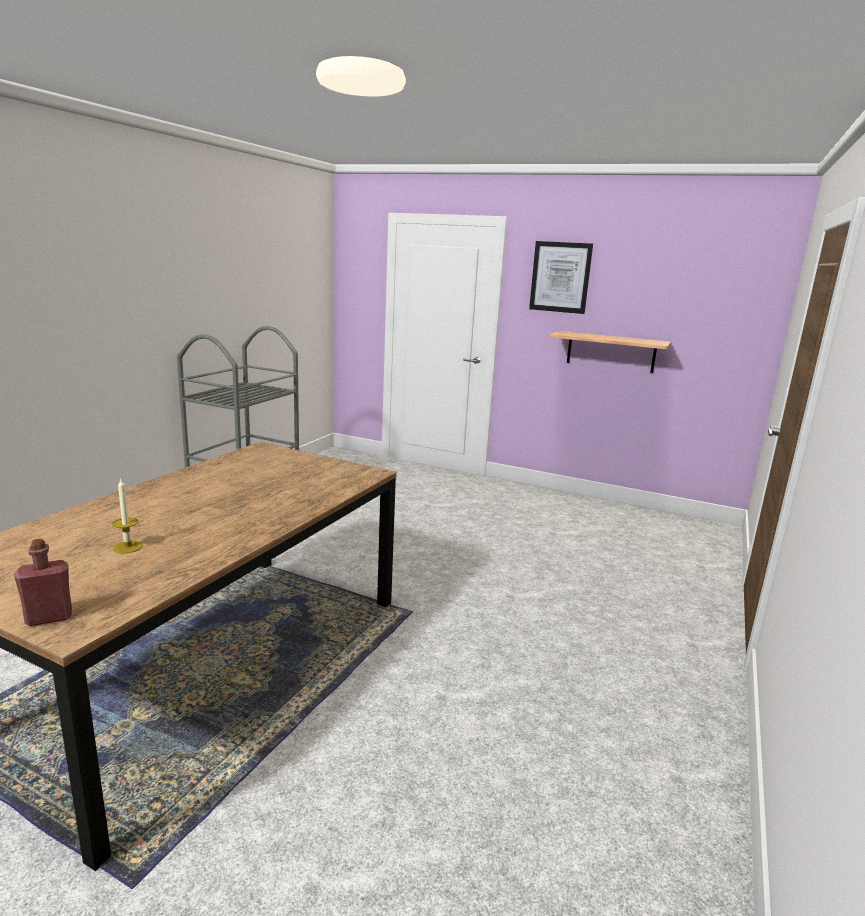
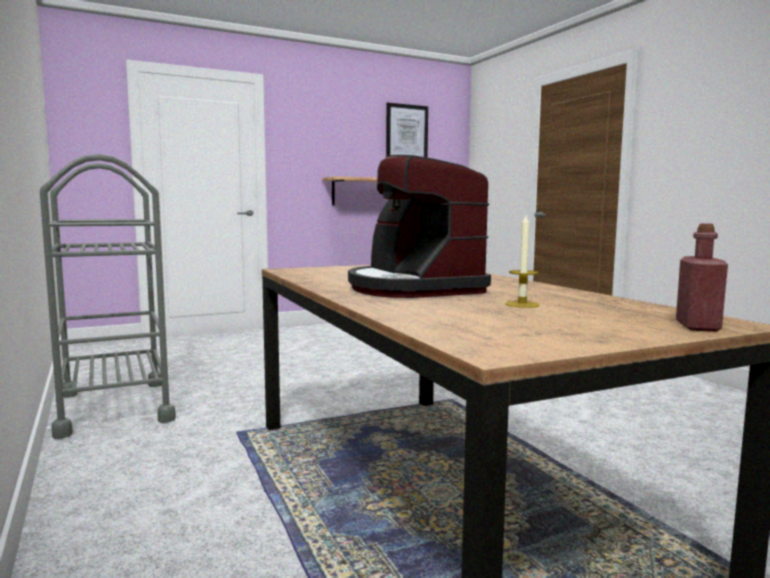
camera: 50 degrees left, 10 degrees down
picture [529,241,593,314] -> picture moved to [386,102,428,158]
none -> coffee machine [348,155,491,298]

